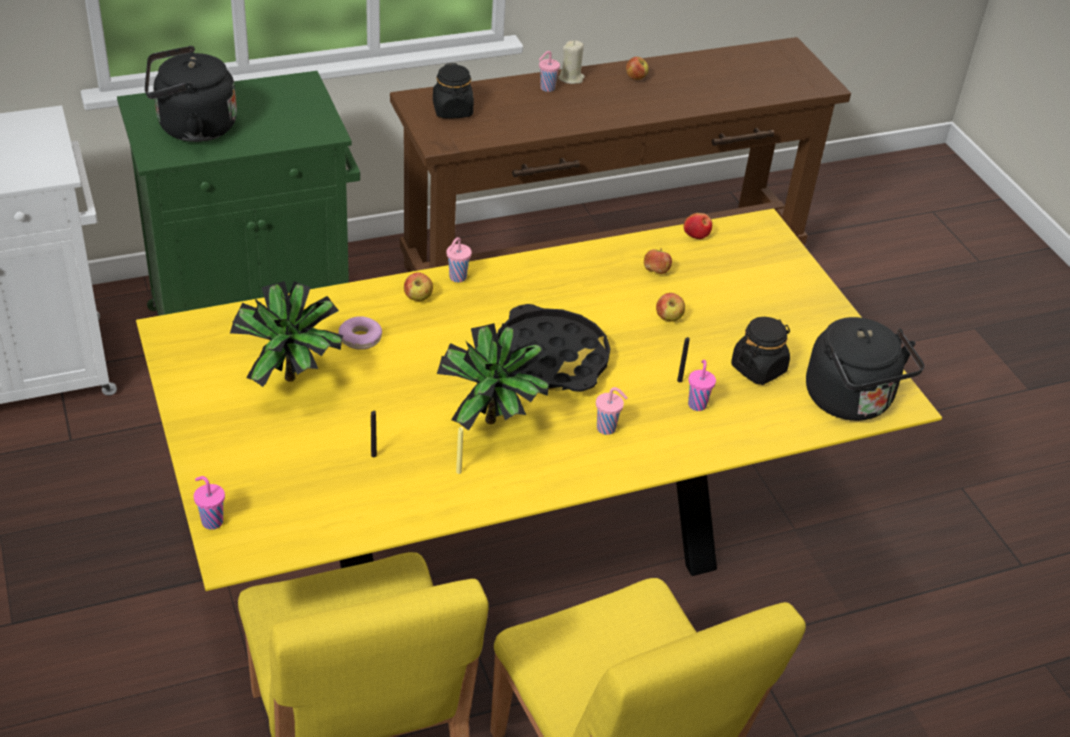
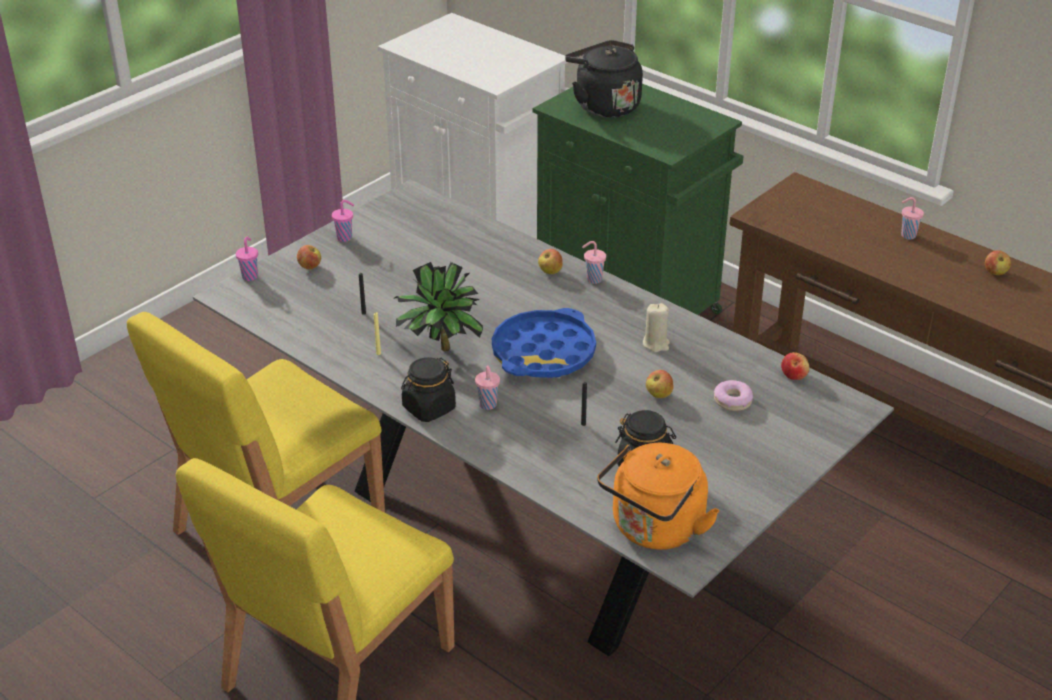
camera: 65 degrees right, 5 degrees down
yellow dining table [136,208,942,591] -> grey dining table [193,179,894,656]
potted plant [230,281,343,387] -> none
donut [339,316,382,350] -> donut moved to [714,380,753,411]
black jar [433,63,474,118] -> black jar moved to [401,357,456,422]
black tray [497,304,610,392] -> blue tray [492,308,596,378]
beige candle [558,41,585,84] -> beige candle moved to [643,303,670,352]
apple [644,248,672,274] -> apple moved to [297,245,321,269]
pink cup [688,360,716,411] -> pink cup moved to [332,200,354,242]
black kettle [806,317,924,421] -> orange kettle [597,443,719,550]

